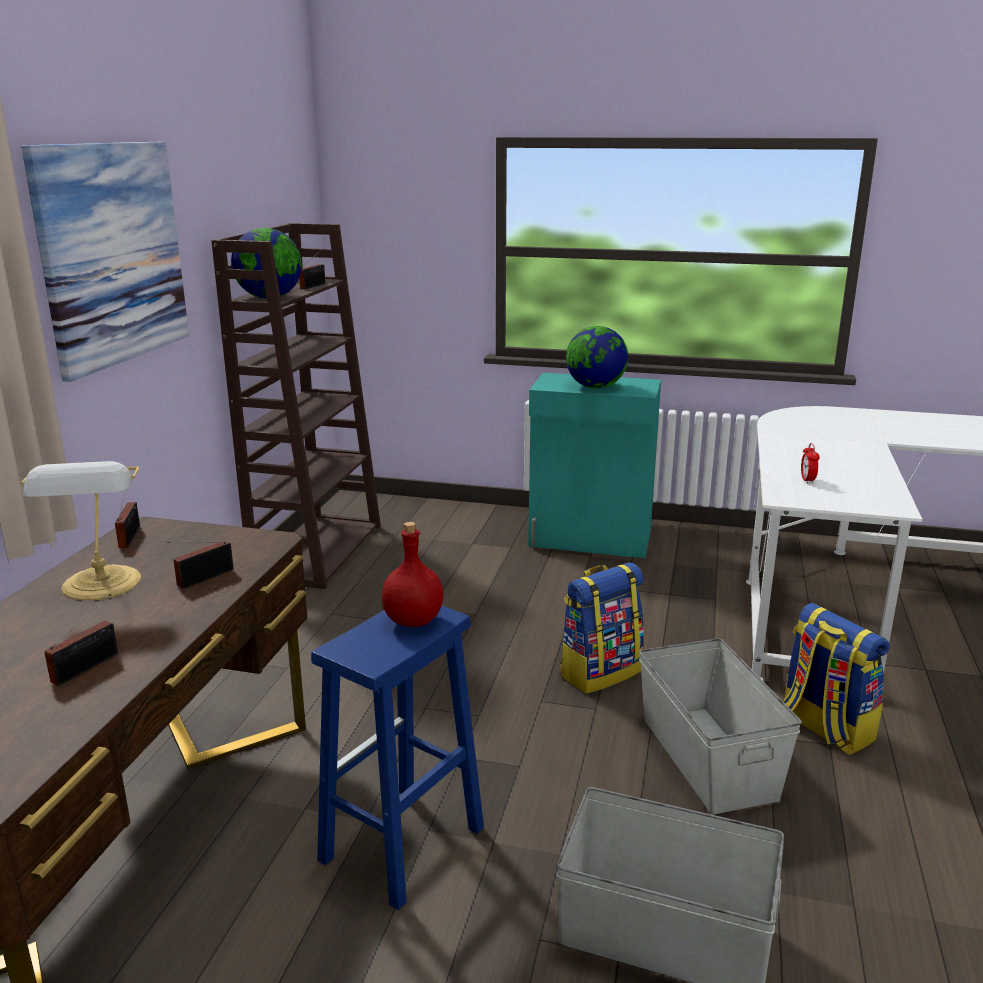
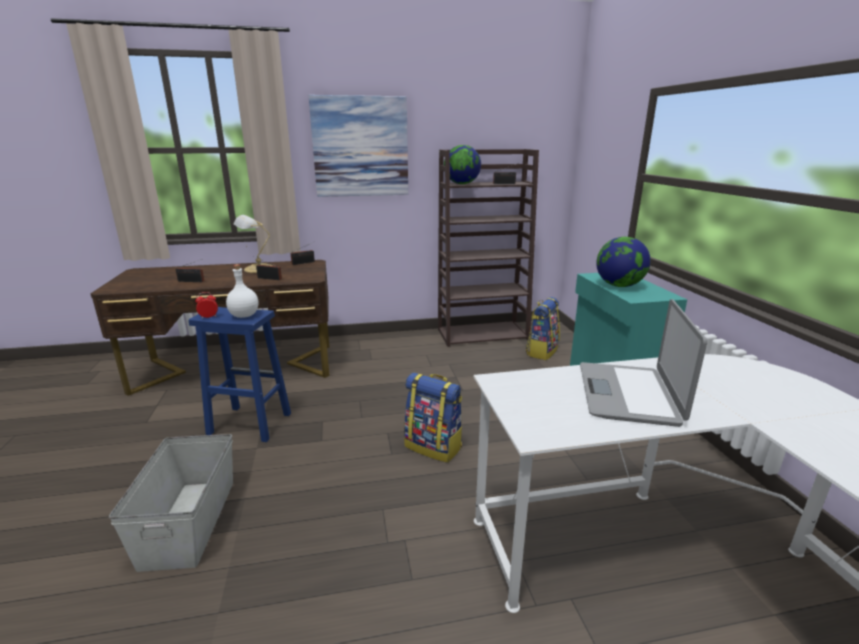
camera: 65 degrees right, 0 degrees up
red bottle [382,522,443,627] -> white bottle [226,264,258,318]
grey storage box [639,638,802,814] -> none
backpack [784,603,890,755] -> backpack moved to [526,297,560,360]
alarm clock [801,443,820,484] -> alarm clock moved to [195,292,218,318]
none -> laptop [580,299,707,427]

